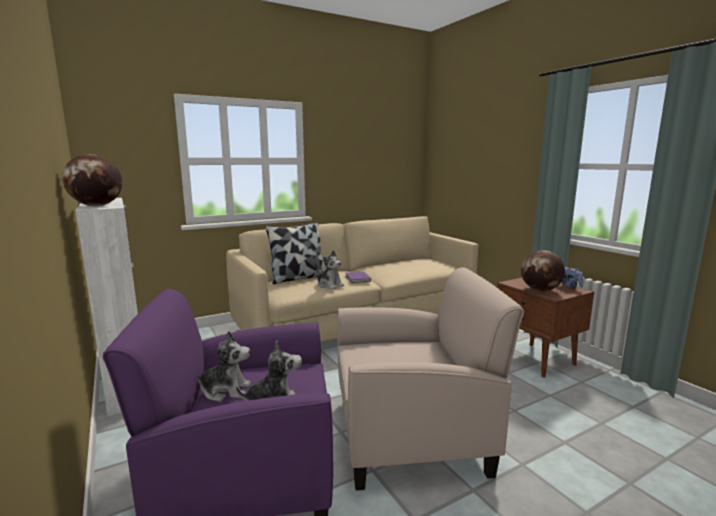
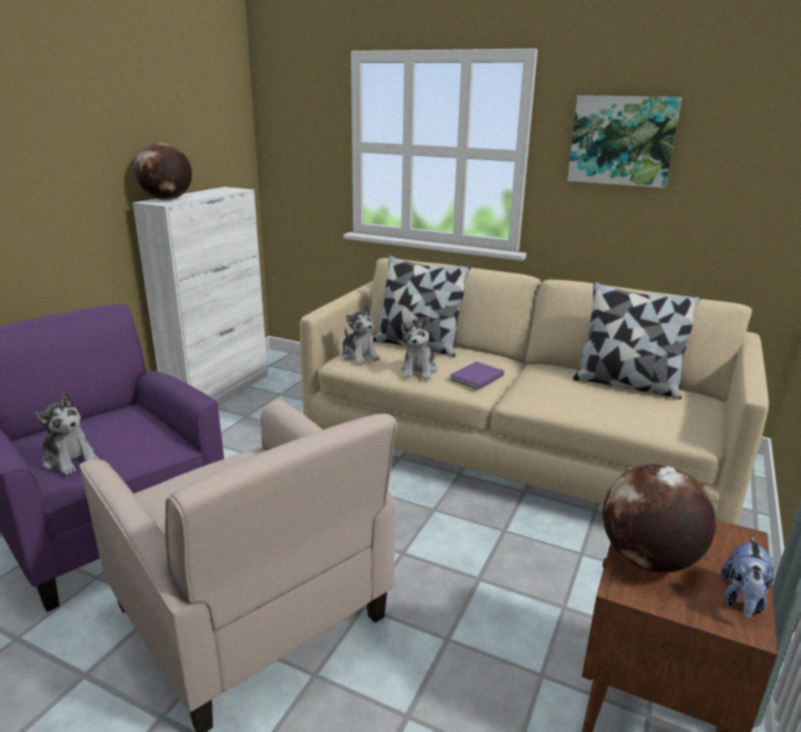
camera: 55 degrees right, 10 degrees up
plush toy [198,331,251,402] -> plush toy moved to [342,304,380,365]
none -> picture [567,95,682,188]
none -> pillow [573,282,702,399]

